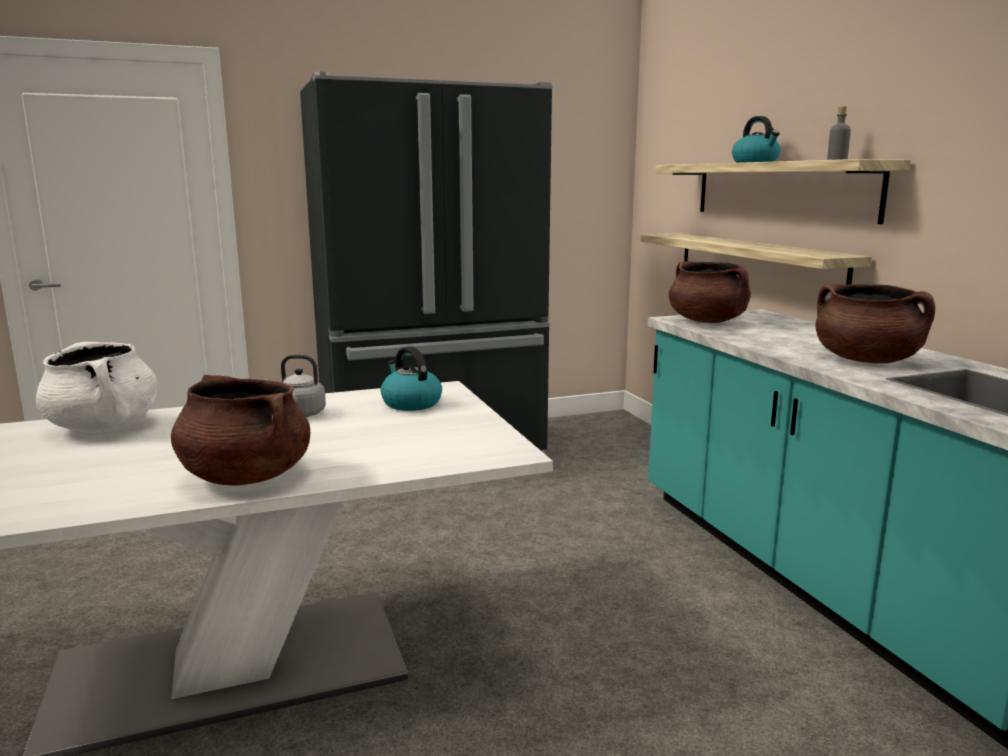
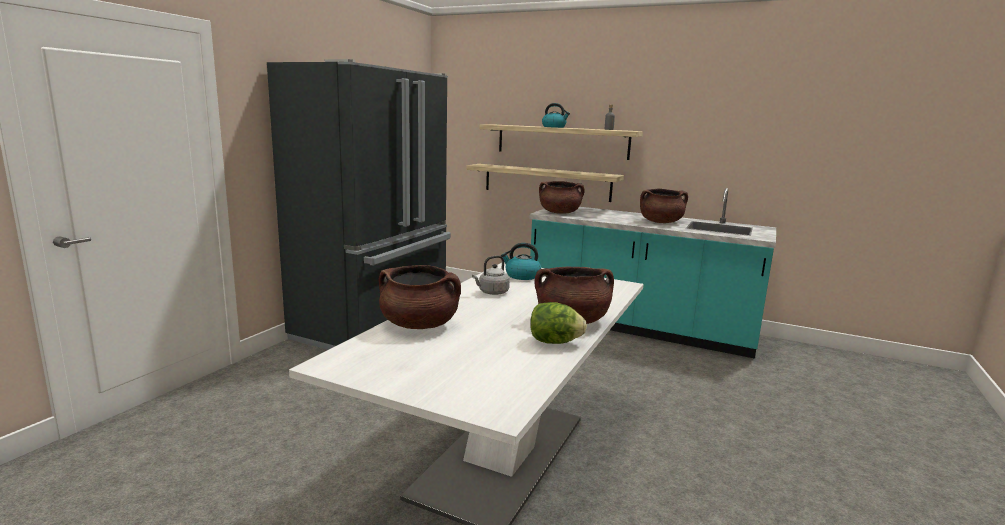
camera: 45 degrees left, 0 degrees up
white cooking pot [36,342,157,433] -> brown cooking pot [379,265,461,329]
none -> lettuce [530,302,587,344]

